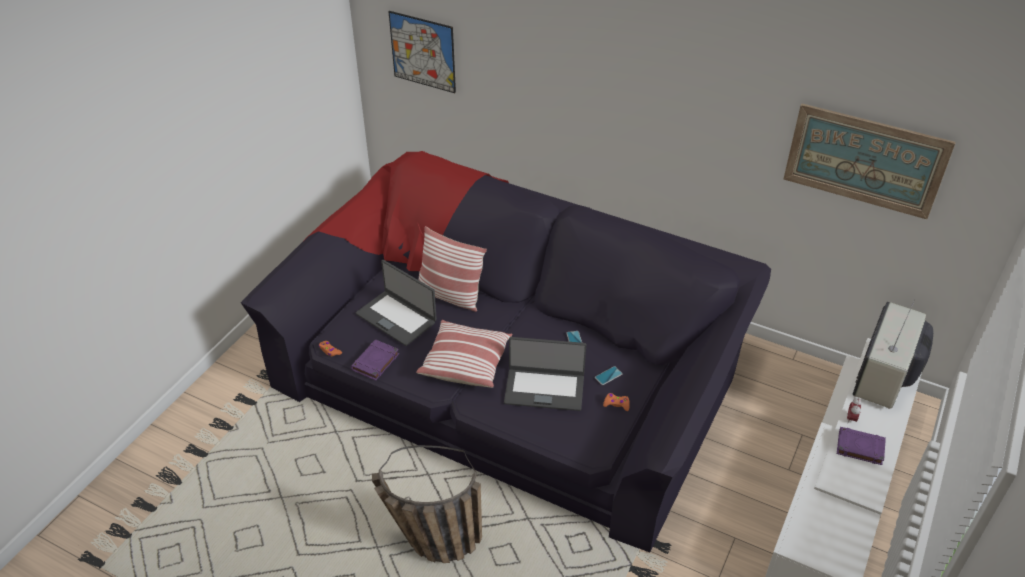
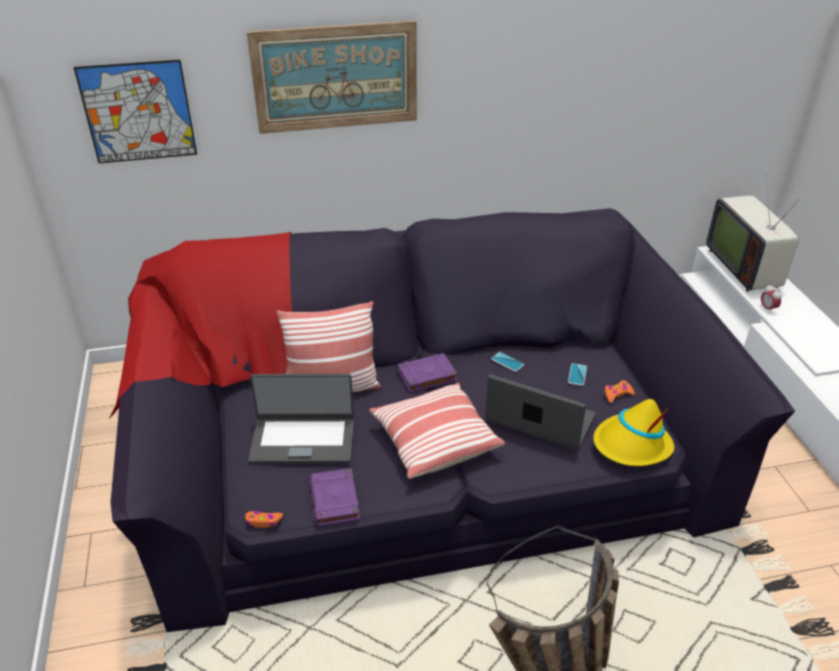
camera: 40 degrees left, 5 degrees down
laptop [504,337,586,411] -> laptop turned 120 degrees counterclockwise [485,374,596,450]
picture [784,104,956,219] -> picture moved to [247,20,417,134]
purple book [837,427,886,465] -> purple book moved to [397,353,457,392]
none -> yellow hat [593,399,674,466]

